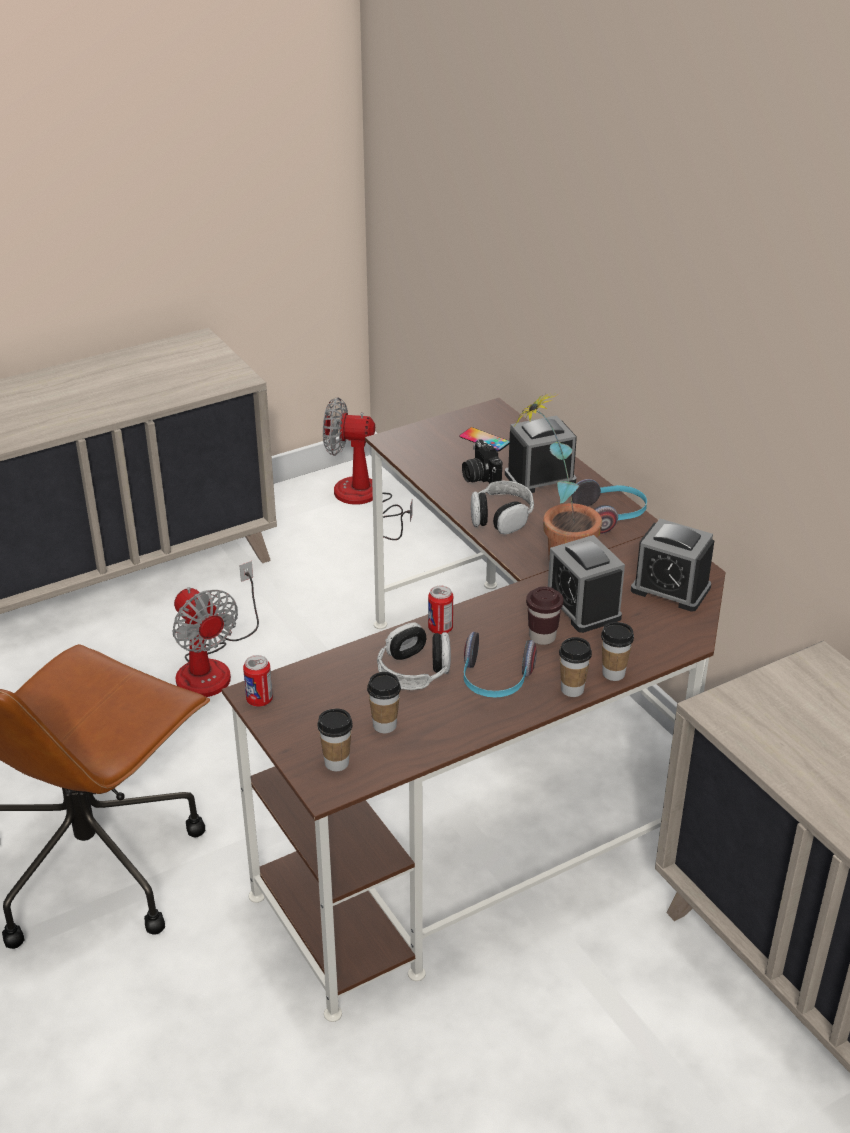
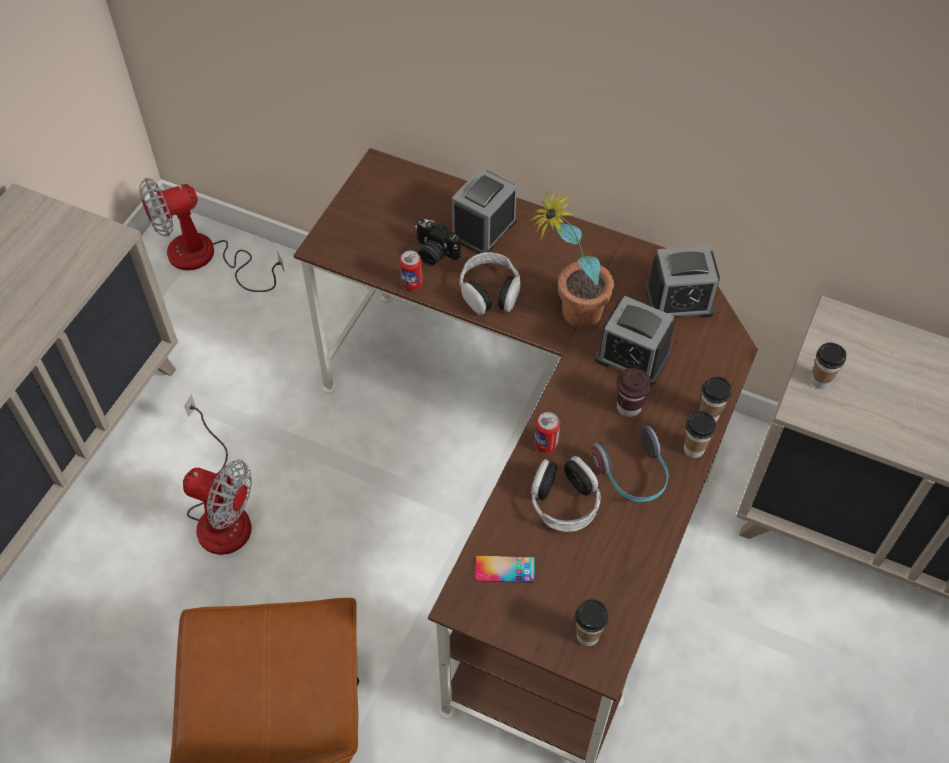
camera: 35 degrees left, 20 degrees up
can [243,655,273,707] -> can moved to [400,251,423,290]
cup [367,672,401,733] -> cup moved to [811,343,846,389]
phone [460,427,509,452] -> phone moved to [475,555,535,583]
headphones [572,479,647,534] -> none

